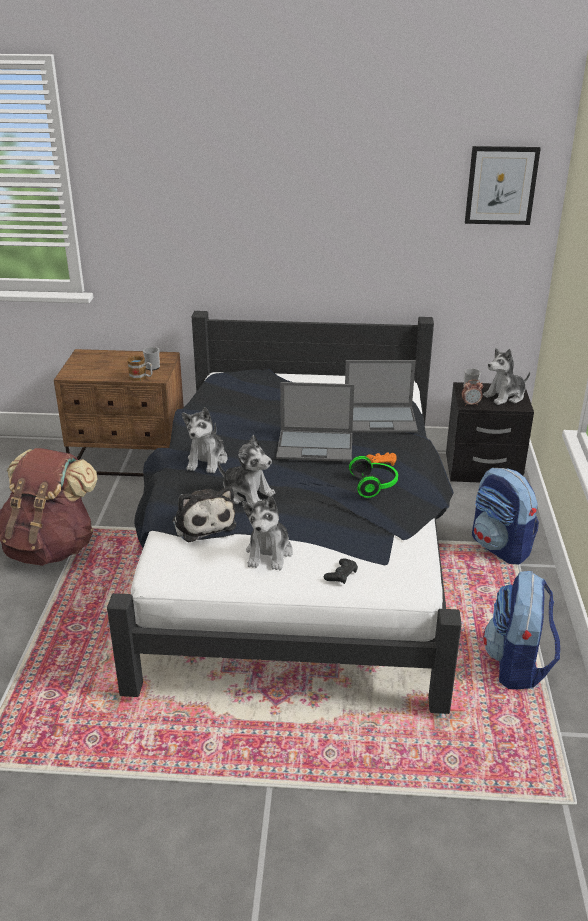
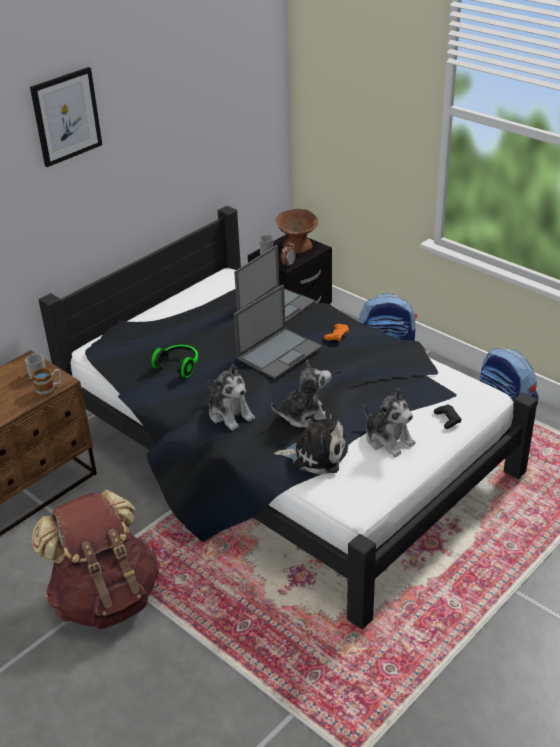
camera: 50 degrees left, 5 degrees up
headphones [349,456,398,498] -> headphones moved to [151,345,198,378]
picture [465,146,541,225] -> picture moved to [30,67,102,167]
plush toy [483,348,530,405] -> brown bowl [276,209,318,254]

